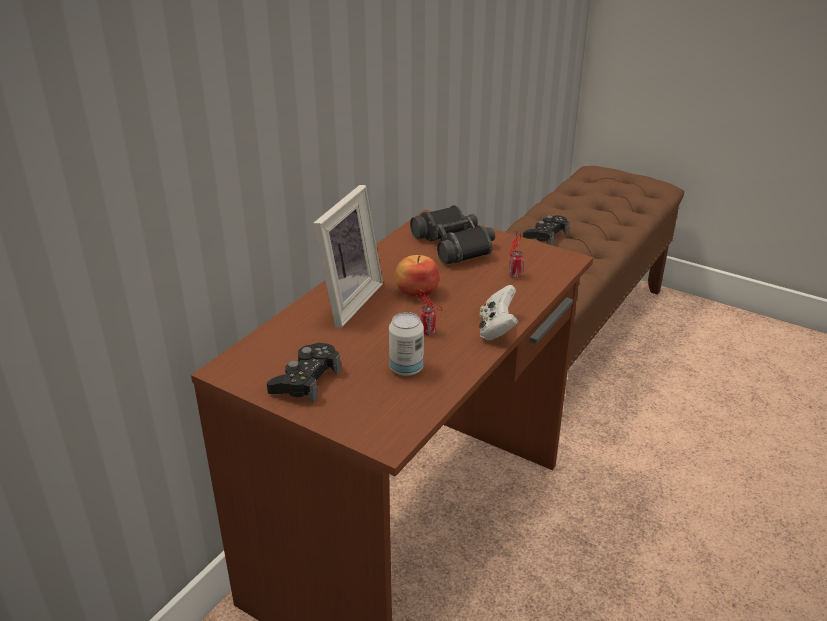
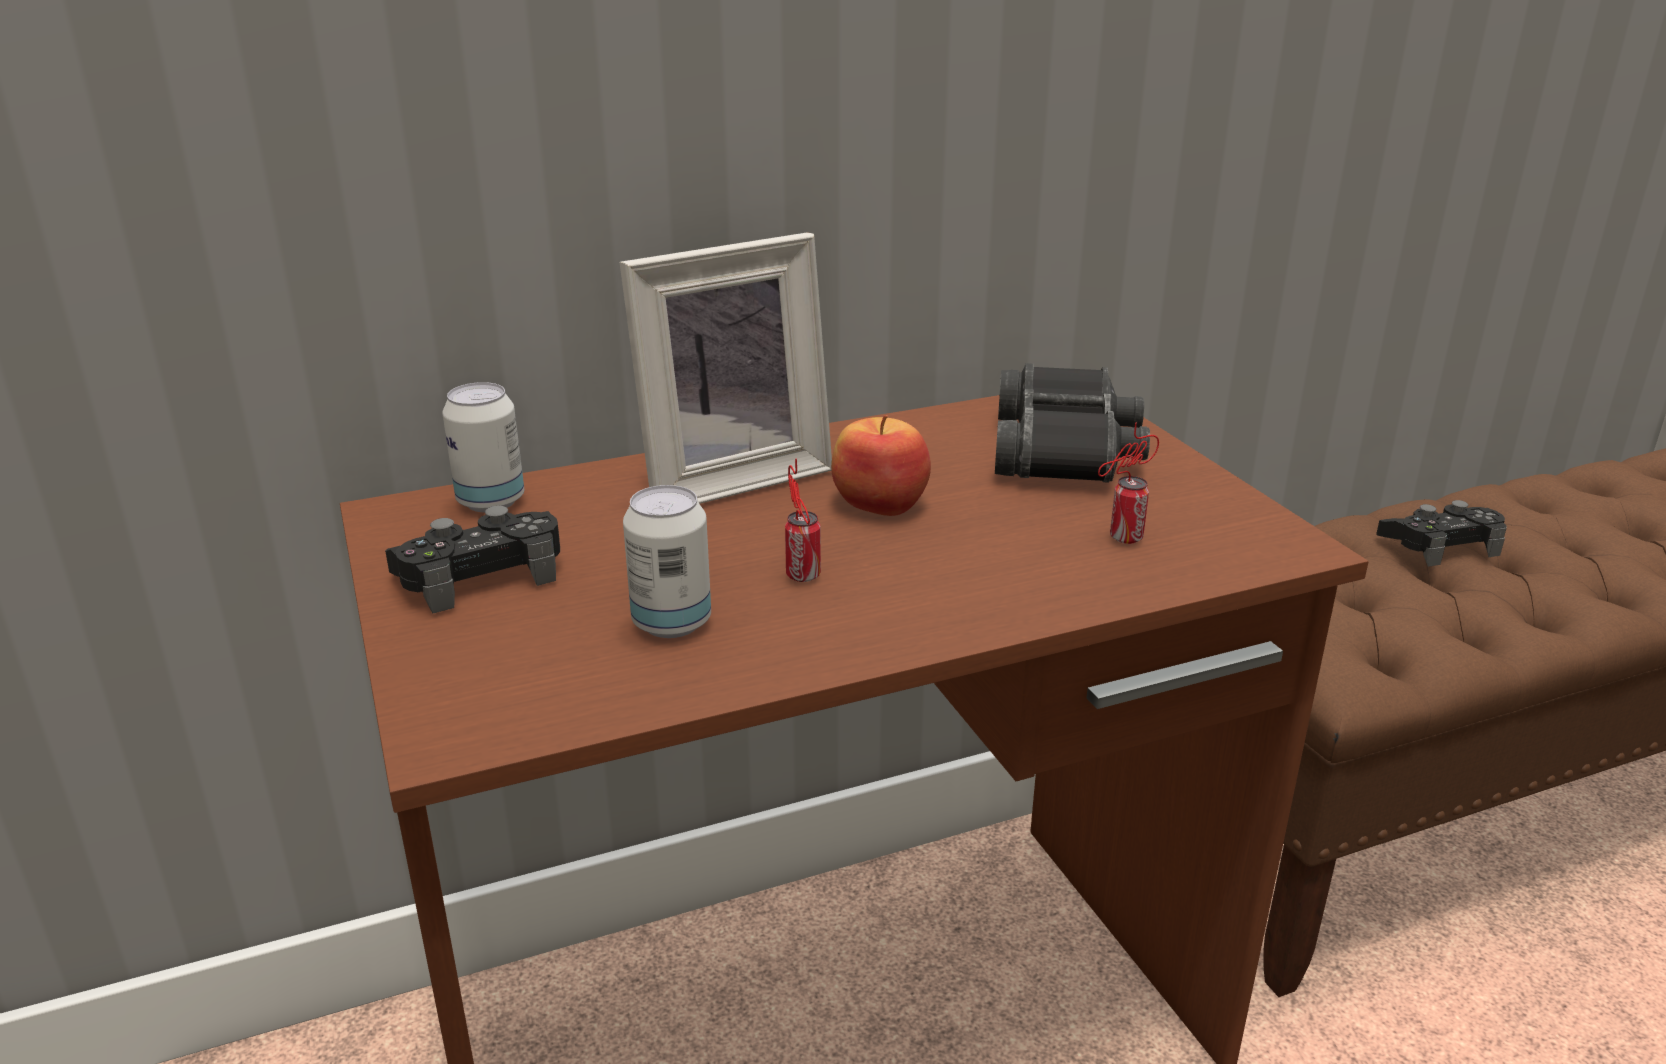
camera: 35 degrees right, 5 degrees down
white game controller [479,285,518,340] -> none
none -> can [442,382,524,512]

